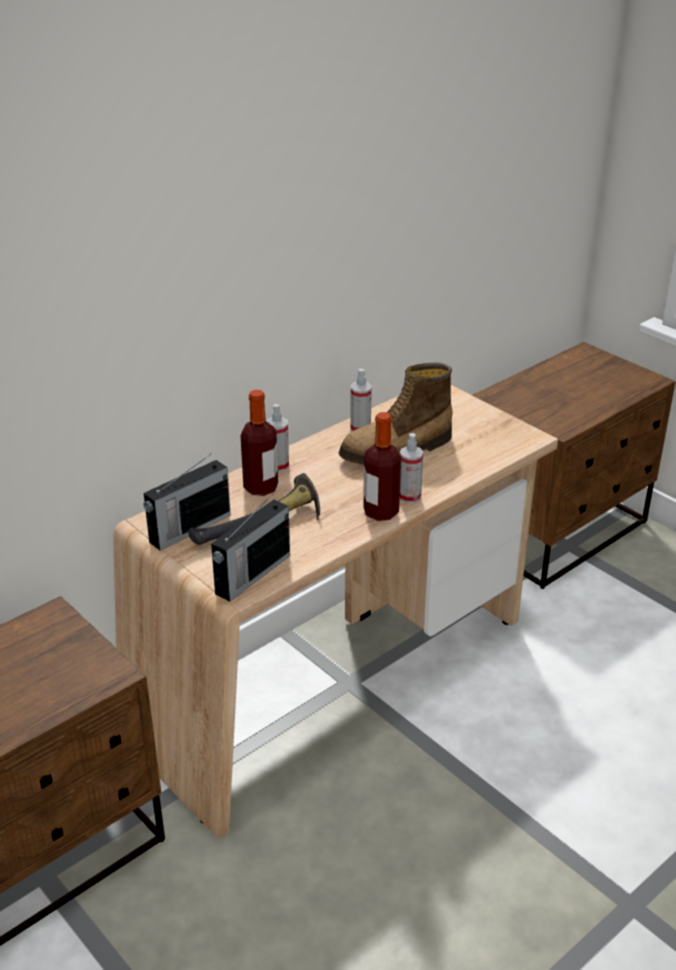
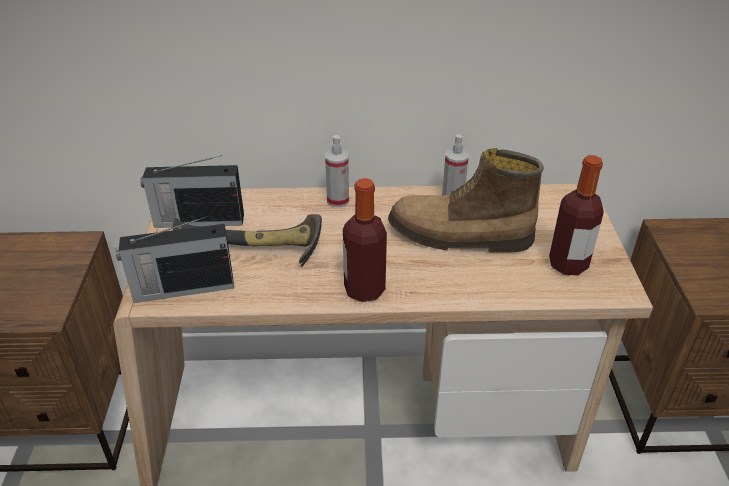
camera: 40 degrees right, 5 degrees up
bottle [241,390,278,496] -> bottle moved to [549,155,604,275]
spray bottle [400,433,423,503] -> none

